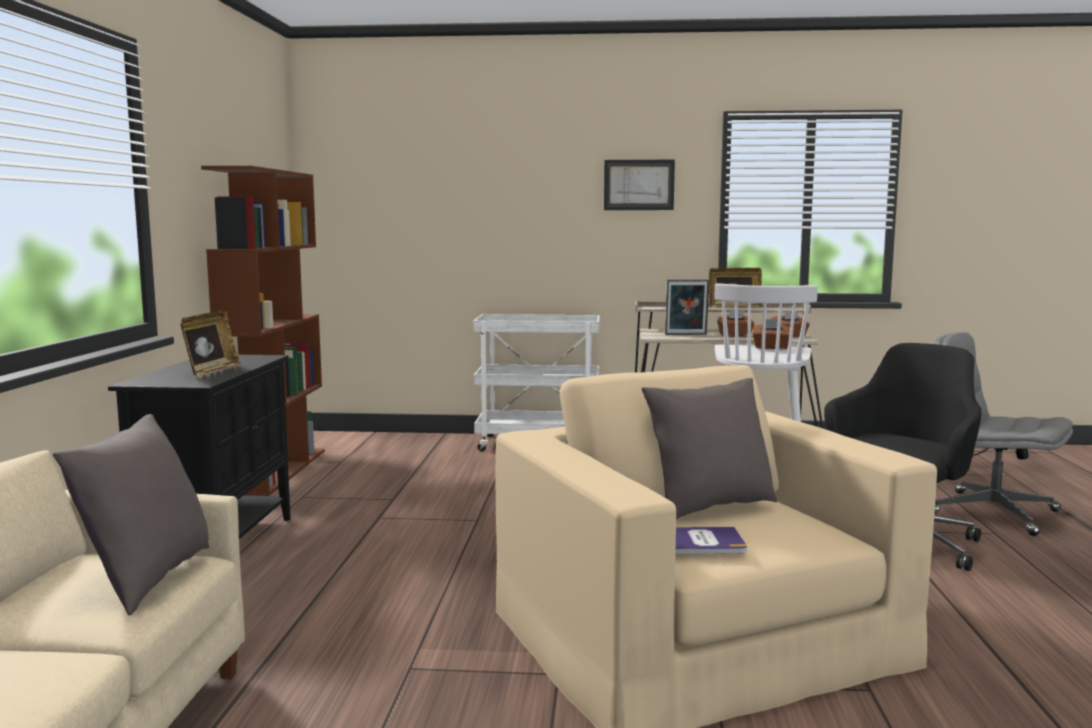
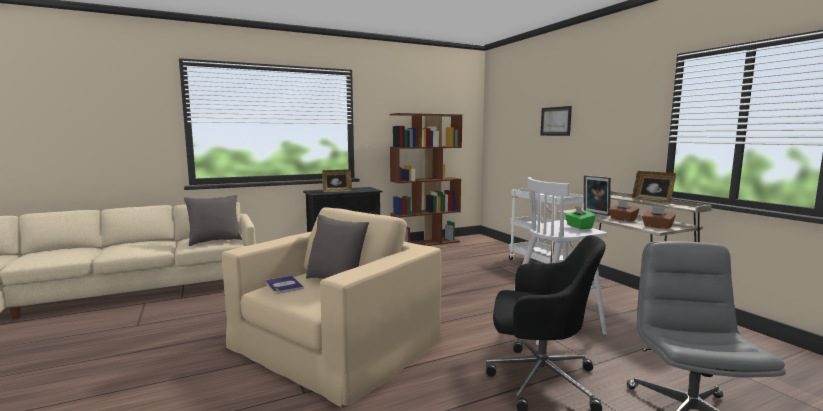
camera: 60 degrees right, 0 degrees up
picture [604,160,675,210] -> picture moved to [540,106,572,136]
brown tissue box [752,319,790,349] -> green tissue box [565,206,596,229]

